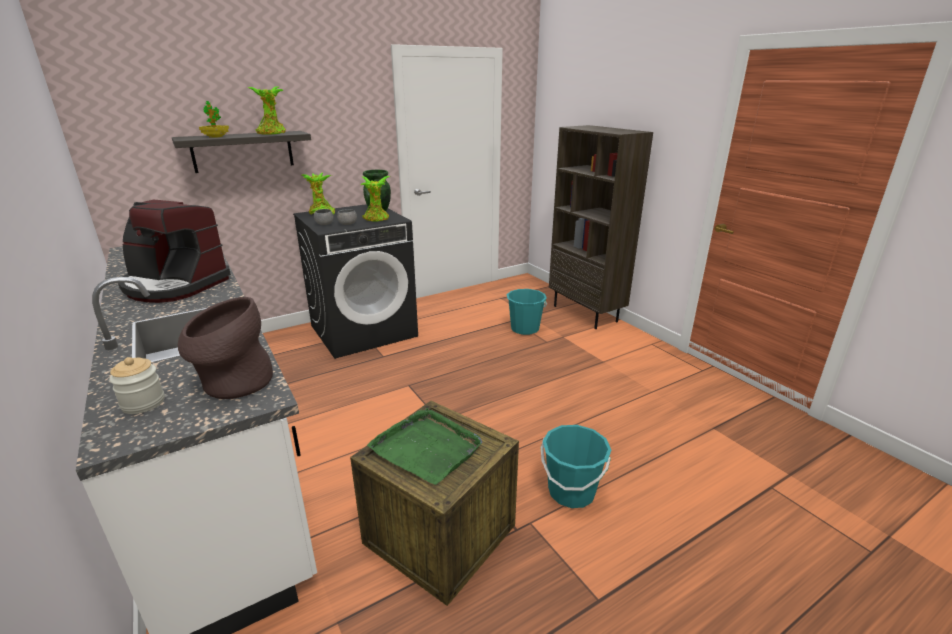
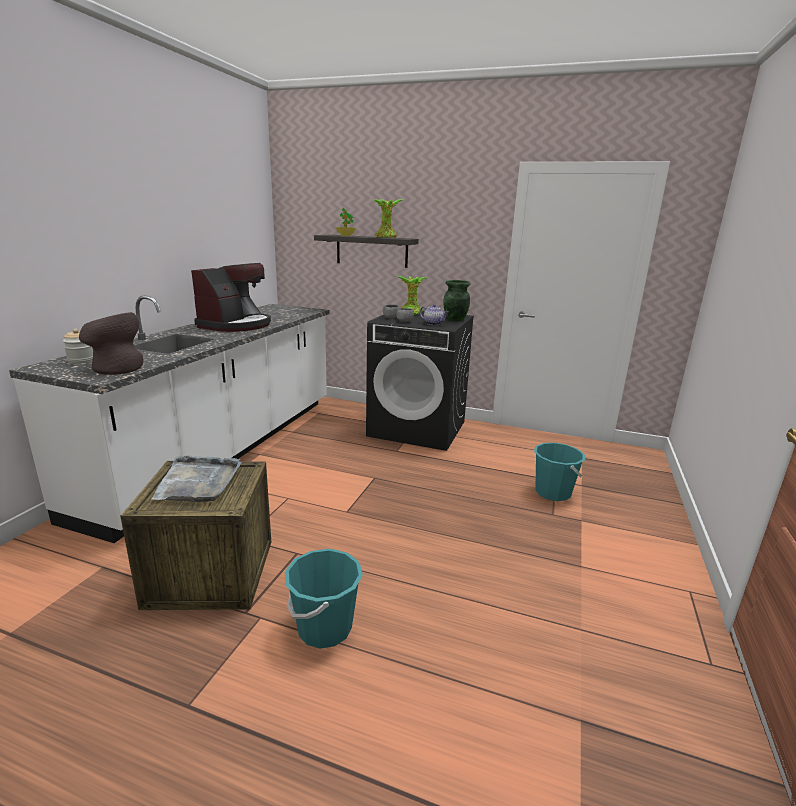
camera: 50 degrees right, 5 degrees down
coffee machine [118,199,231,303] -> coffee machine turned 135 degrees counterclockwise [191,263,271,332]
potted plant [361,176,391,221] -> teapot [420,304,449,325]
green tray [367,408,482,485] -> grey tray [152,455,242,502]
brown bookcase [549,125,653,329] -> none

